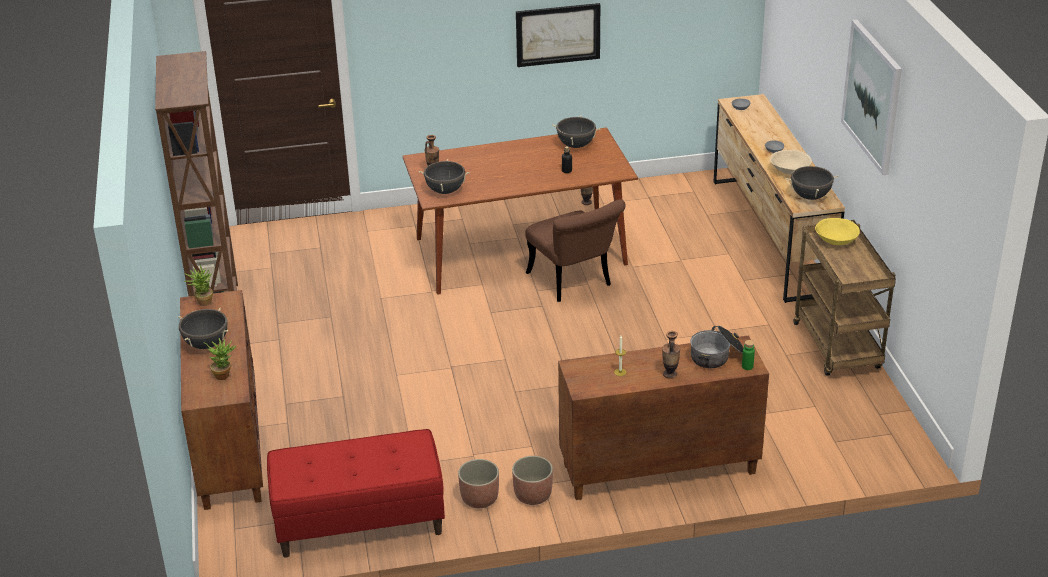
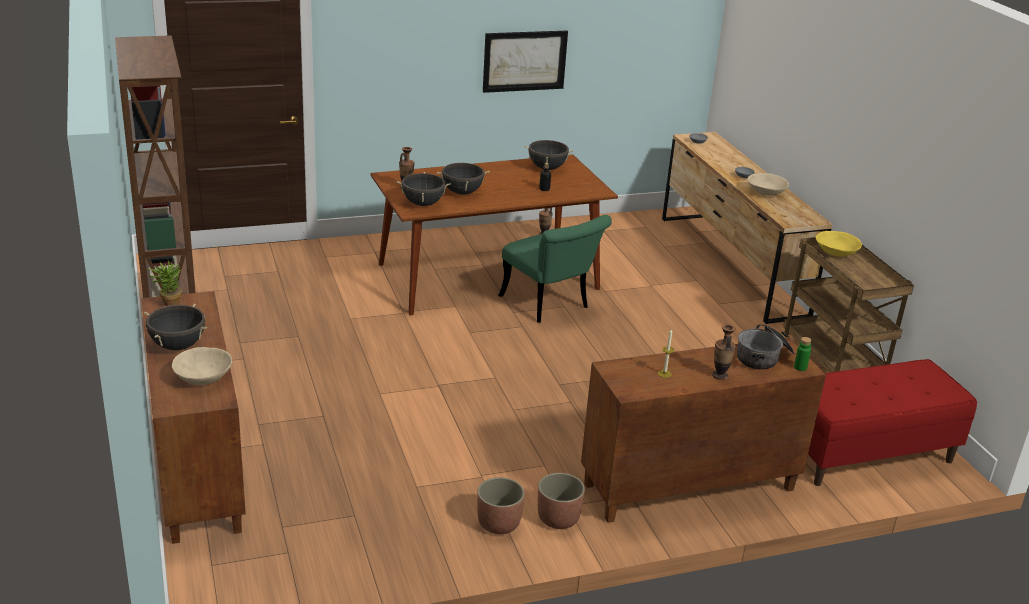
camera: 10 degrees left, 5 degrees down
potted plant [203,338,237,380] -> beige bowl [172,347,232,385]
red bench [267,429,445,558] -> red bench moved to [808,359,977,486]
brown chair [525,200,625,302] -> green chair [498,215,612,323]
black cooking pot [786,164,838,200] -> black cooking pot moved to [437,162,489,195]
picture [841,20,902,175] -> none

